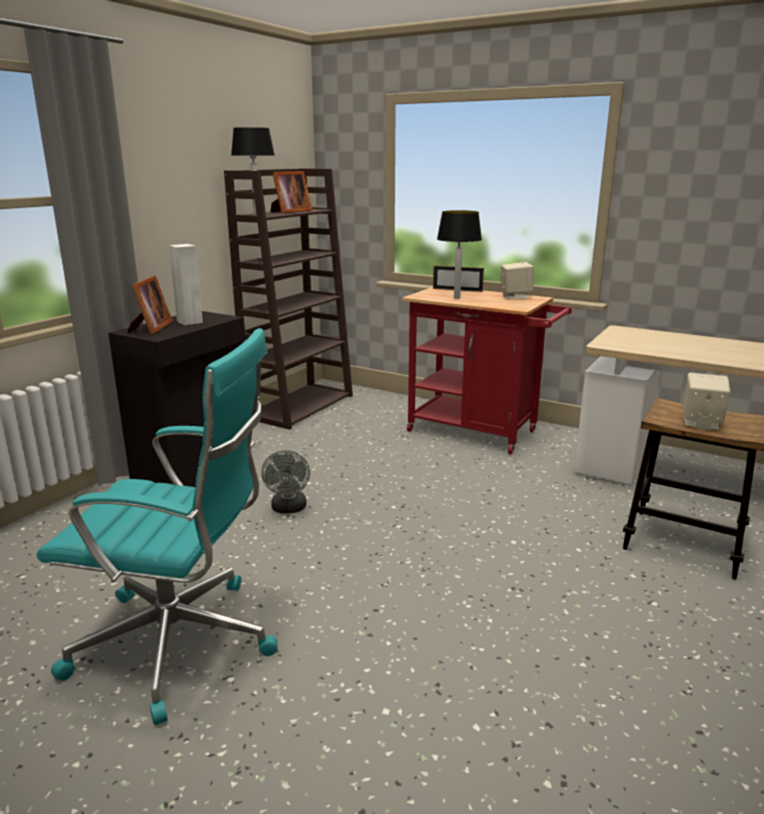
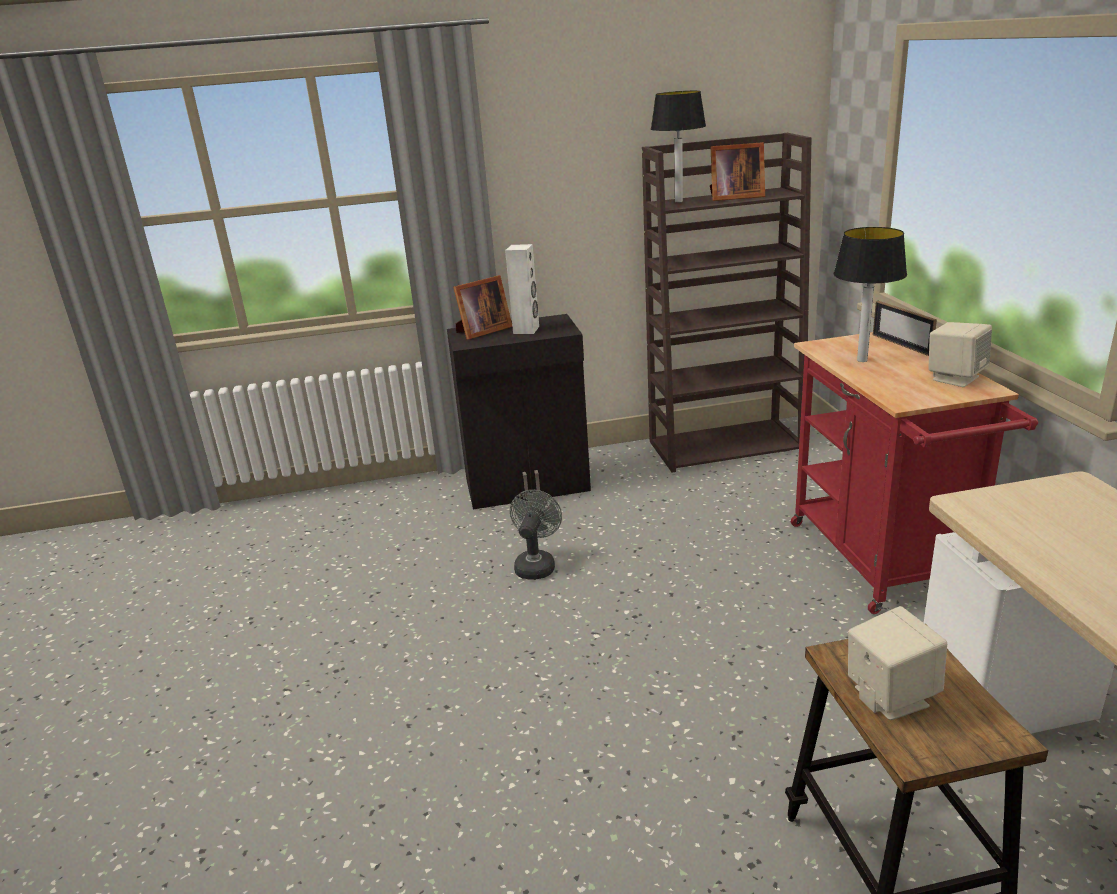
camera: 50 degrees right, 5 degrees up
turquoise office chair [37,328,278,725] -> none
grey fan [261,450,310,514] -> grey fan turned 150 degrees clockwise [510,490,562,580]

